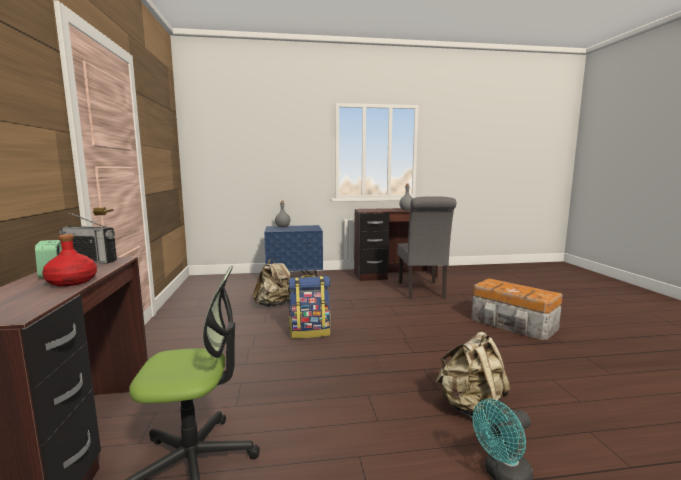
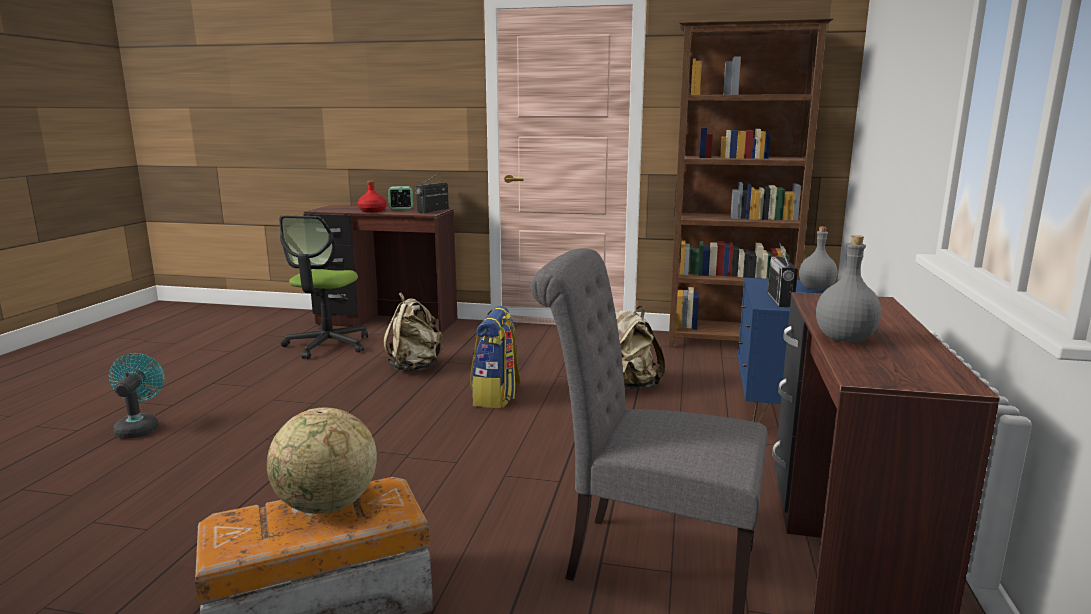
camera: 110 degrees right, 5 degrees up
beige backpack [435,332,511,422] -> beige backpack moved to [383,293,444,371]
none -> globe [267,408,377,514]
none -> brown bookcase [668,18,833,347]
none -> radio [768,242,798,307]

